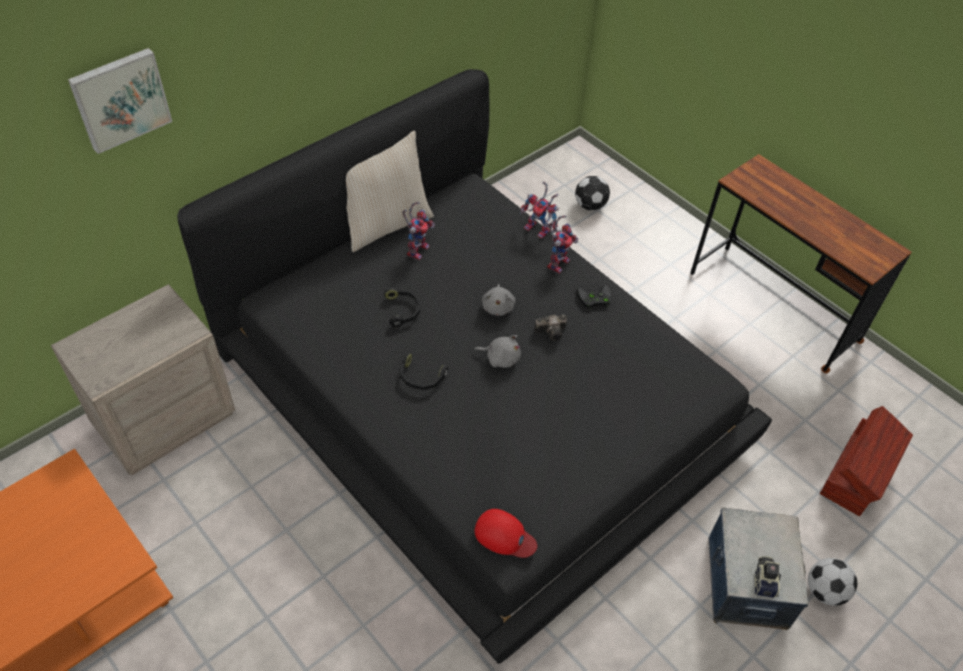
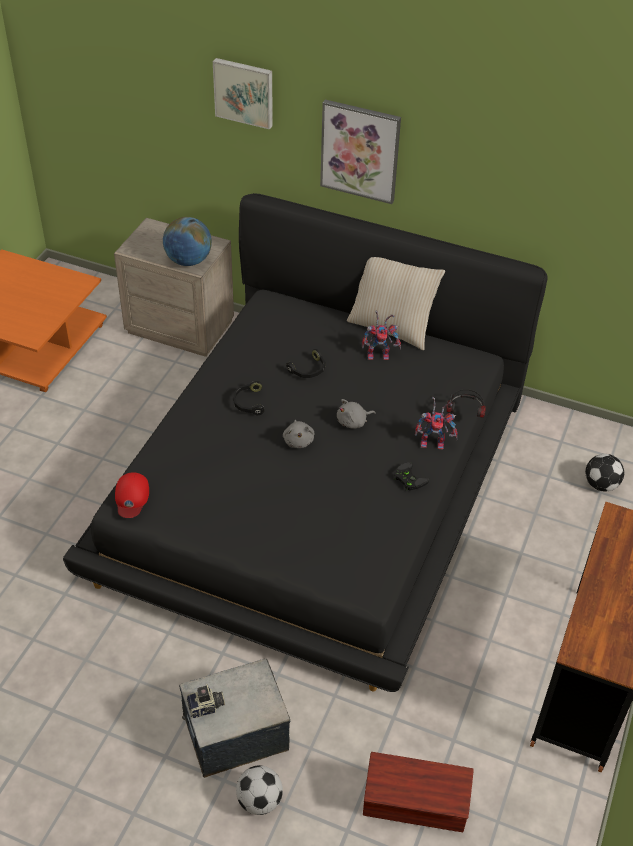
camera: 65 degrees right, 5 degrees down
toy robot [520,181,559,239] -> headphones [447,389,486,426]
camera [535,315,567,341] -> none
none -> globe [163,217,212,266]
none -> picture [320,100,401,204]

